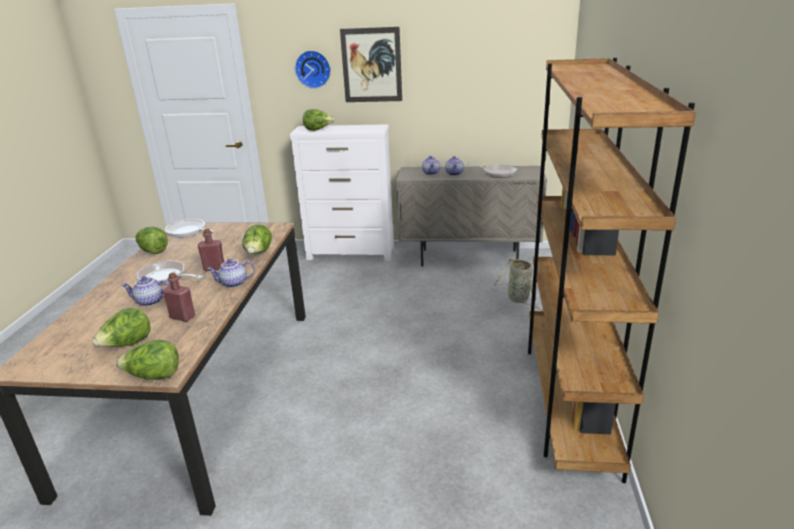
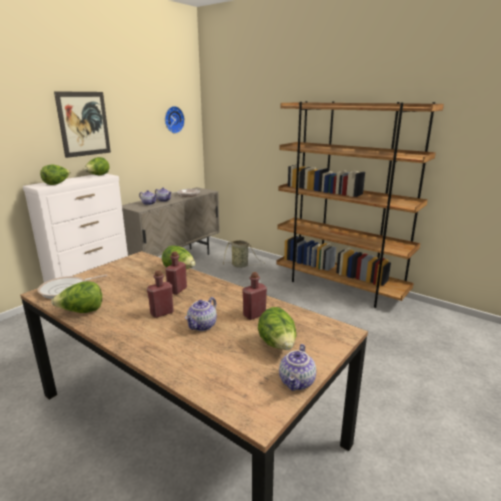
camera: 60 degrees left, 5 degrees down
lettuce [116,340,179,380] -> lettuce moved to [84,157,109,175]
frying pan [137,261,203,285] -> red bottle [147,270,174,318]
teapot [207,259,255,288] -> teapot moved to [279,344,316,391]
wall clock [295,50,331,89] -> wall clock moved to [165,106,185,134]

